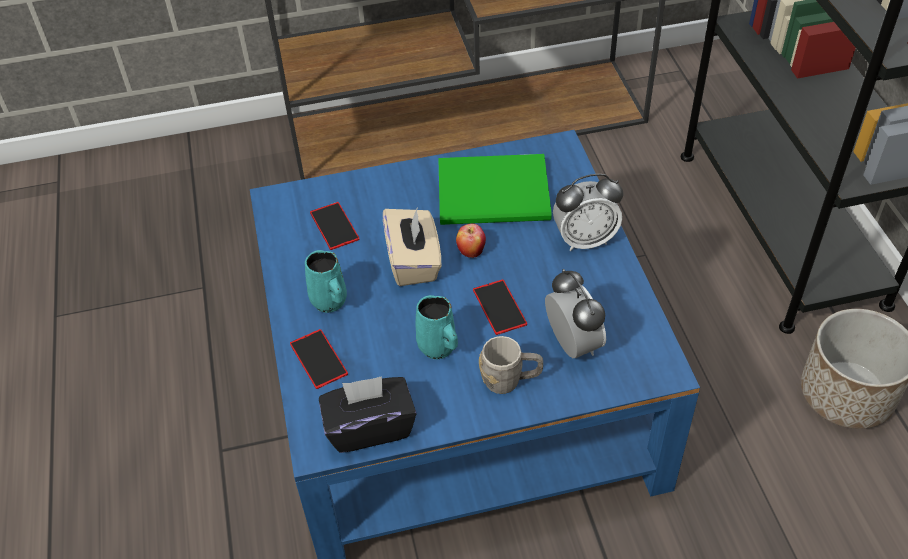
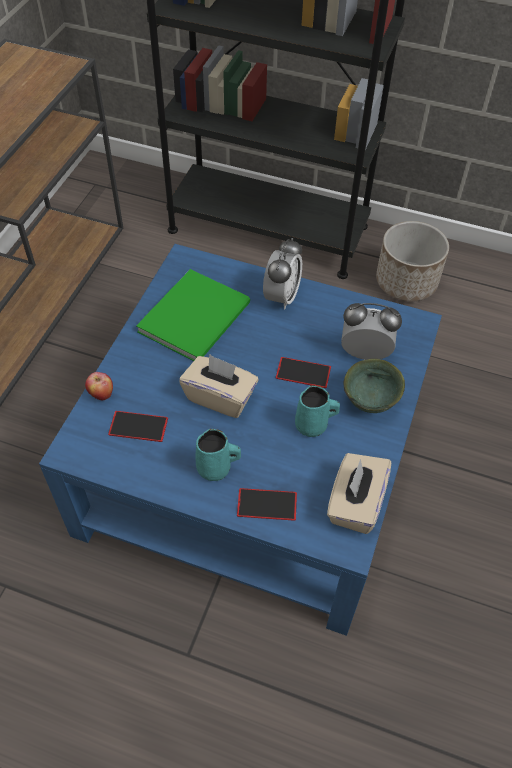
camera: 60 degrees left, 5 degrees up
black tissue box [319,376,417,453] -> beige tissue box [327,453,391,534]
apple [456,224,486,258] -> apple moved to [85,372,113,400]
grey mug [479,336,543,394] -> green bowl [344,359,405,413]

